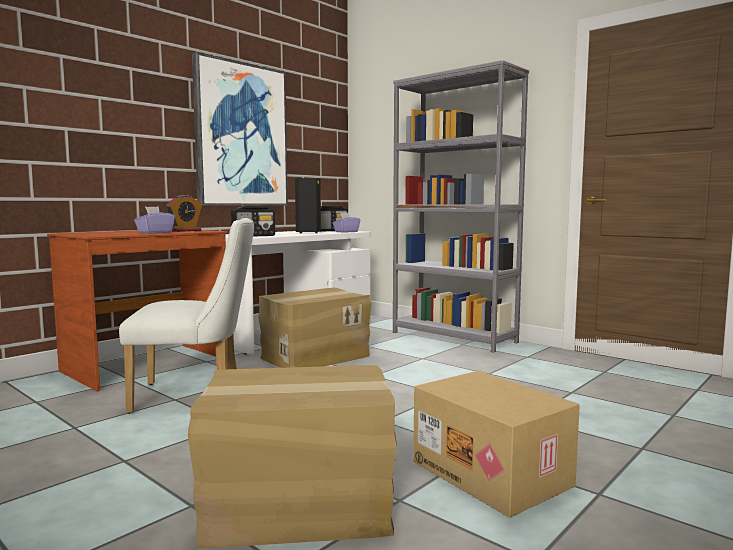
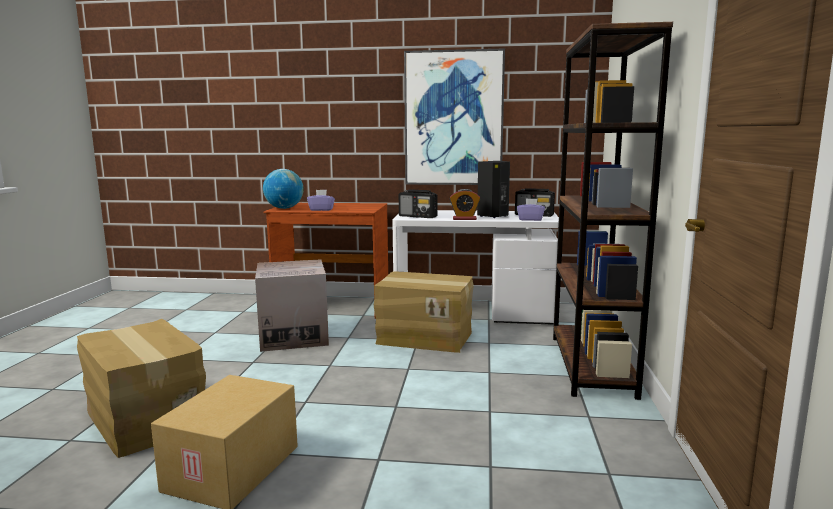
camera: 55 degrees right, 5 degrees up
white chair [119,218,254,414] -> cardboard box [255,259,329,352]
alarm clock [166,195,202,232] -> alarm clock moved to [450,189,480,220]
grey bookcase [393,60,529,353] -> brown bookcase [553,22,673,400]
none -> globe [263,169,304,209]

